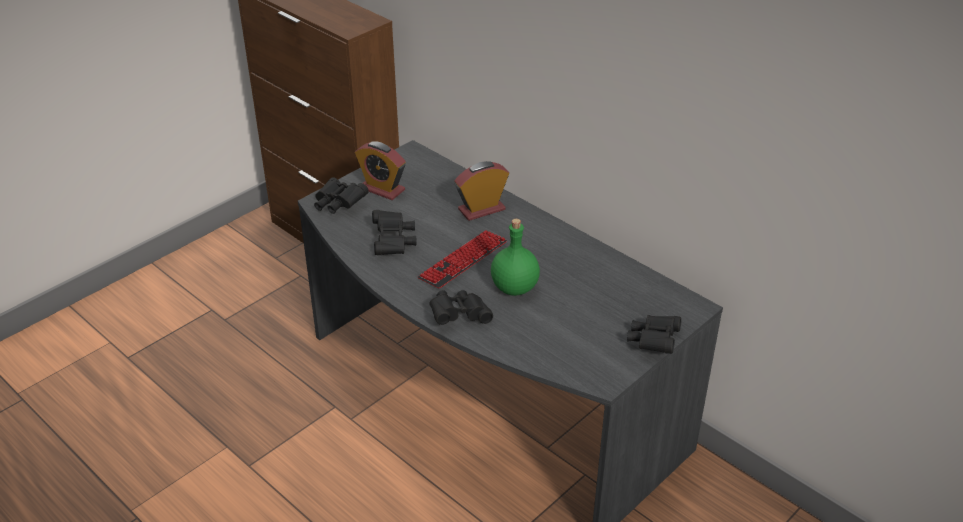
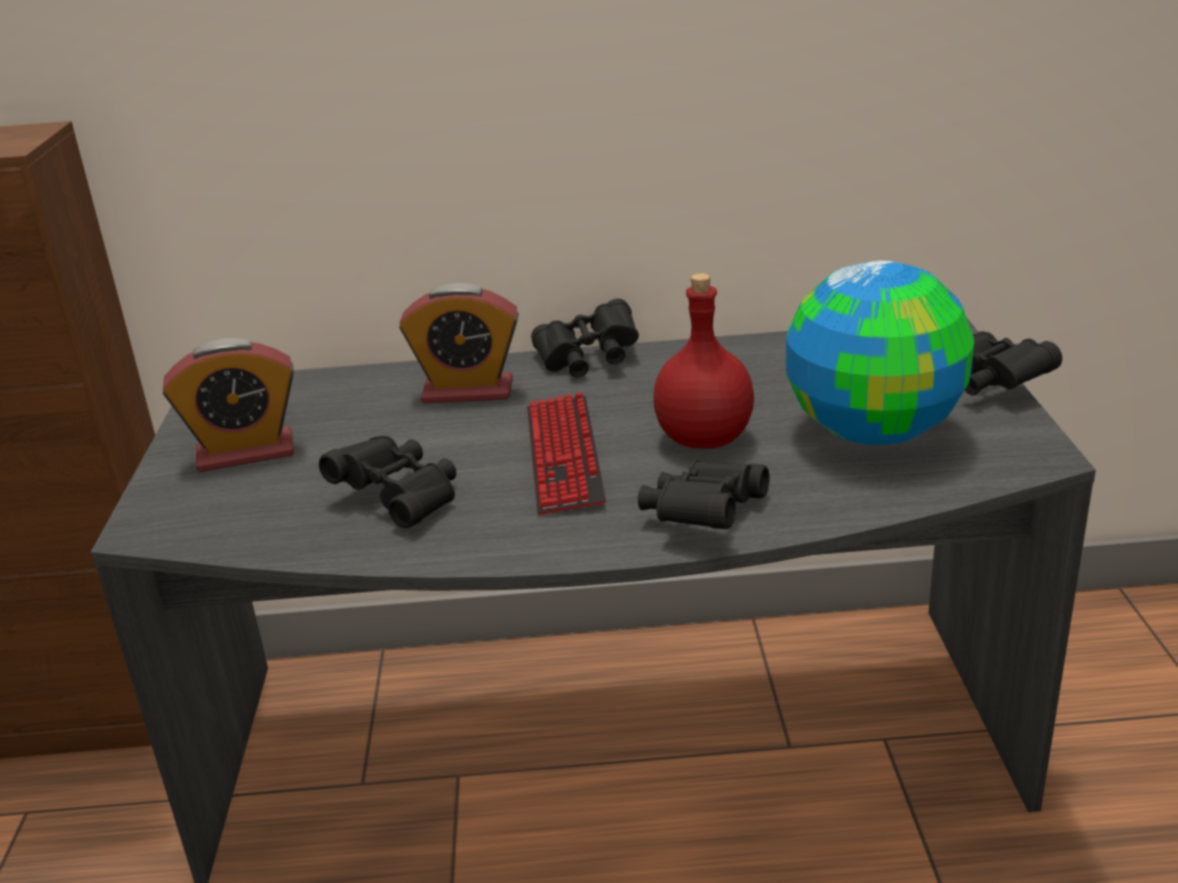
camera: 45 degrees left, 10 degrees down
black binoculars [314,177,369,214] -> black binoculars moved to [531,299,639,377]
alarm clock [454,161,509,221] -> alarm clock turned 105 degrees counterclockwise [399,283,519,403]
green bottle [491,219,540,296] -> red bottle [653,273,754,449]
none -> globe [786,260,974,445]

